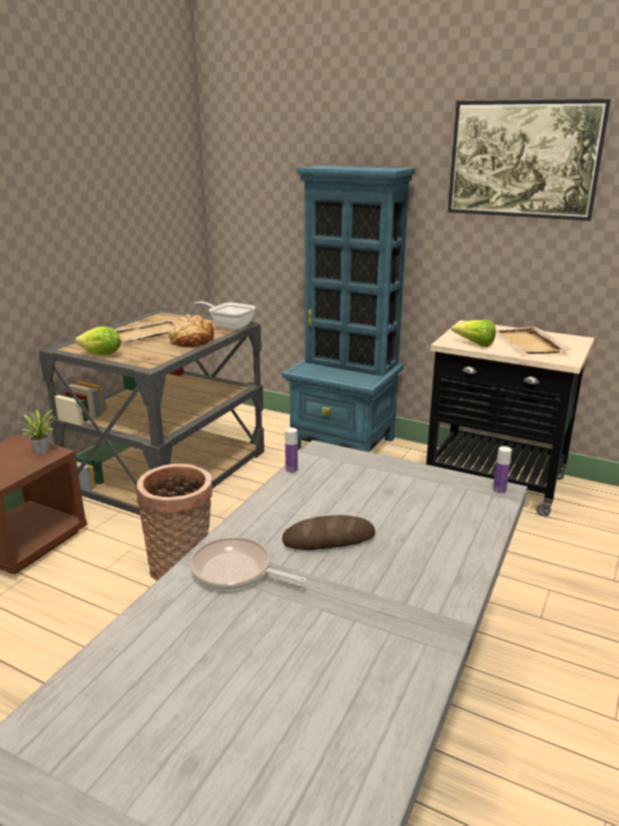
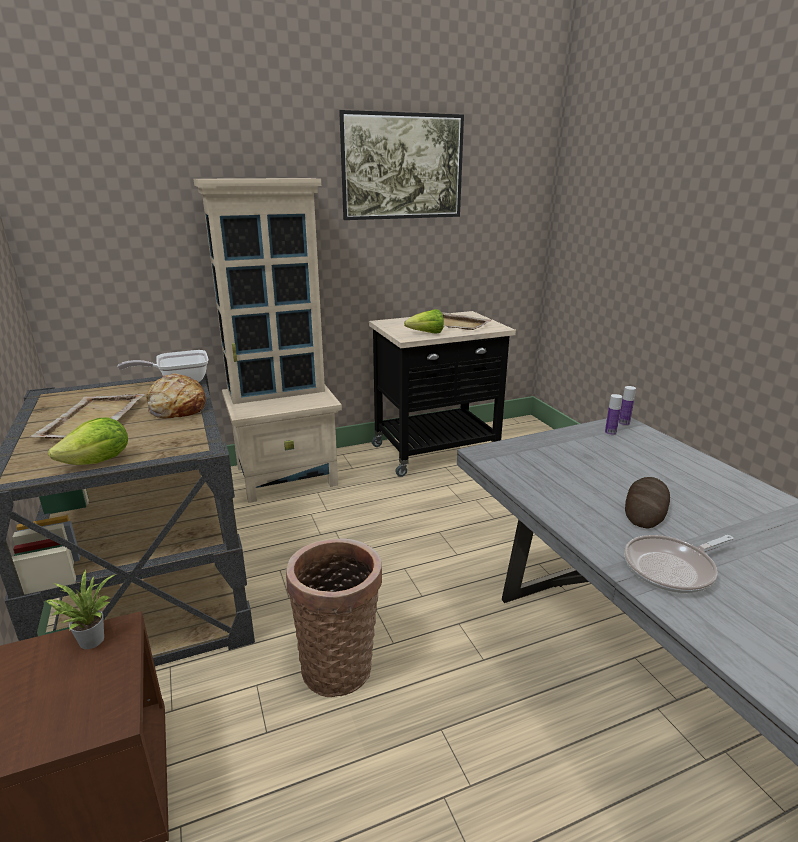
camera: 50 degrees left, 0 degrees up
blue cabinet [282,165,416,452] -> beige cabinet [194,178,342,503]
bottle [285,428,298,473] -> bottle moved to [605,394,622,436]

